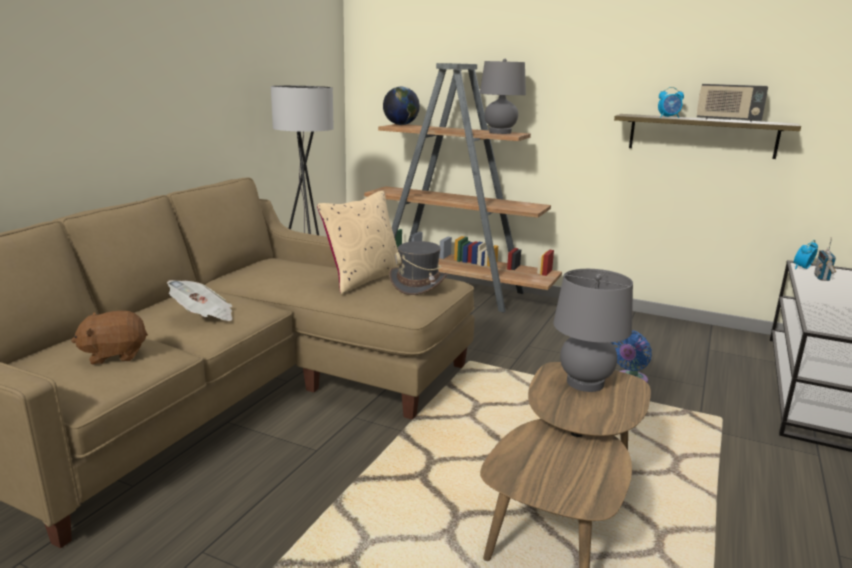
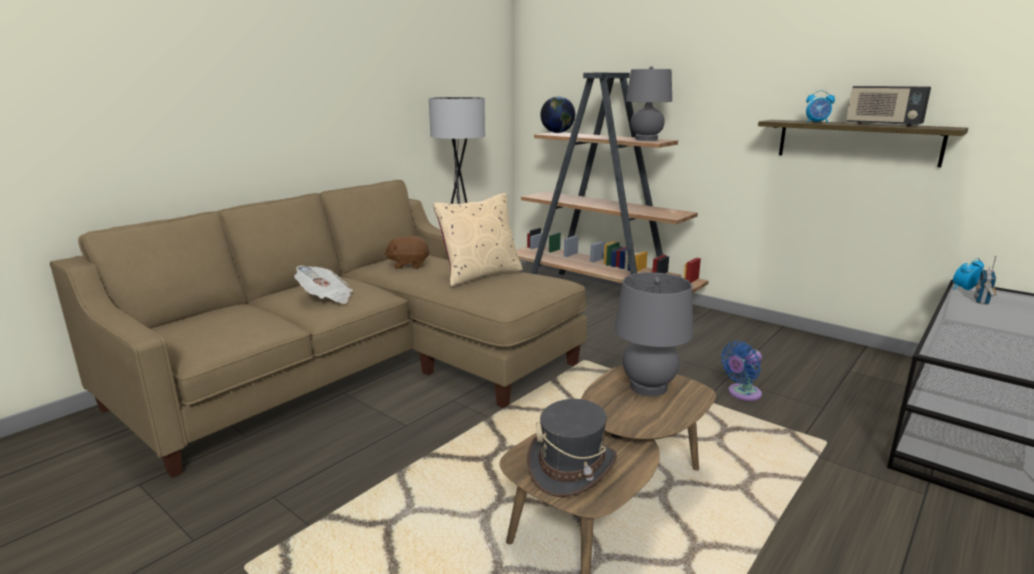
camera: 15 degrees right, 0 degrees up
brown plush toy [71,311,148,365] -> brown plush toy moved to [384,236,430,269]
grey hat [389,241,448,295] -> grey hat moved to [527,399,617,497]

